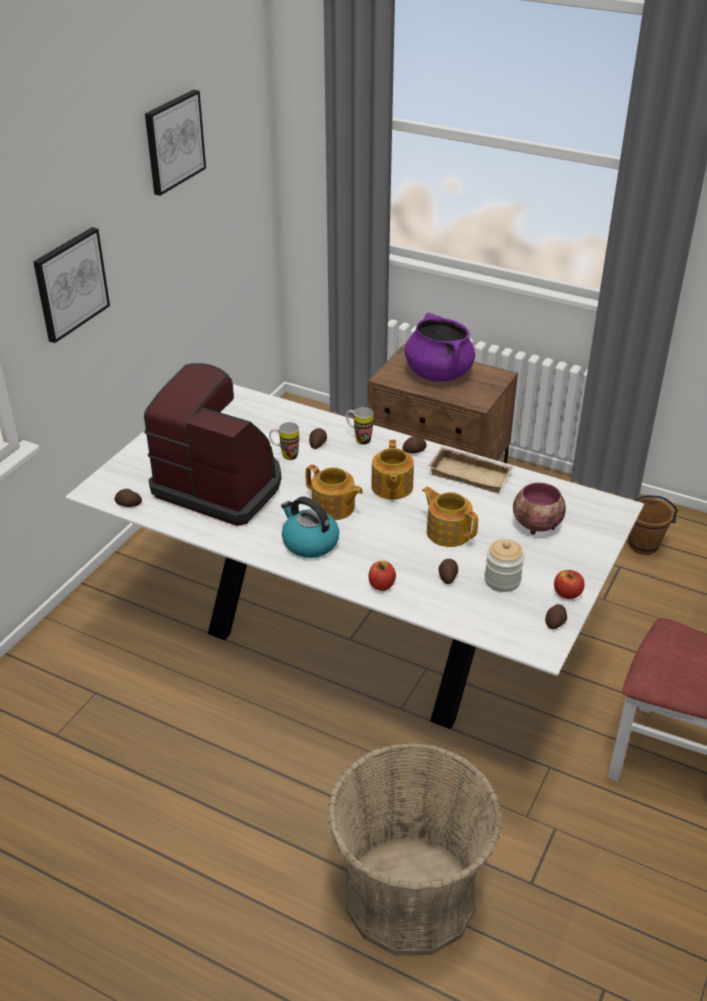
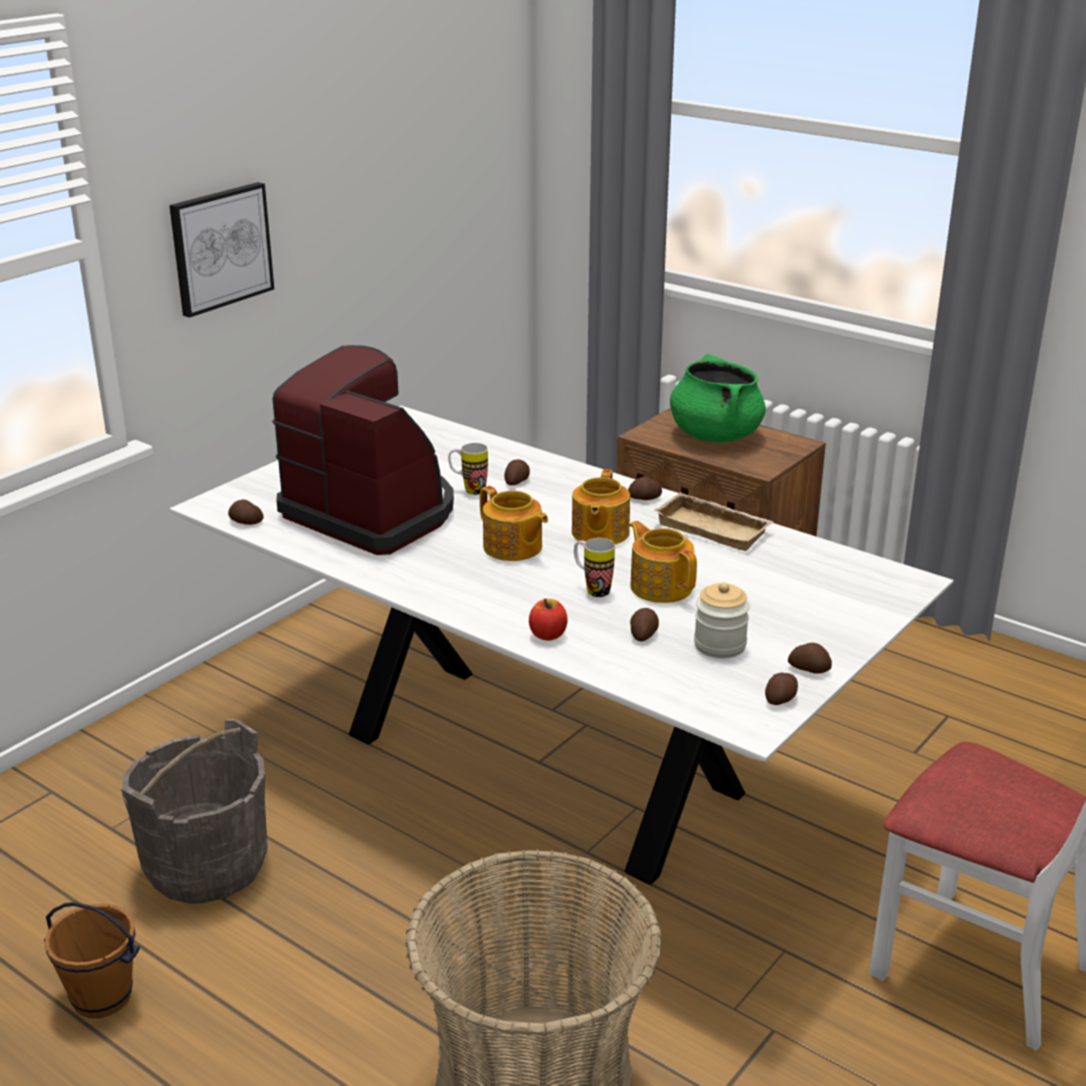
camera: 10 degrees right, 10 degrees down
picture [145,90,206,196] -> none
kettle [281,497,339,558] -> none
mug [346,407,373,445] -> mug moved to [574,538,615,597]
purple cooking pot [405,313,475,381] -> green cooking pot [670,354,766,443]
bowl [513,482,566,535] -> none
apple [554,570,585,599] -> potato [788,643,832,674]
brown bucket [628,495,678,555] -> brown bucket moved to [44,902,140,1018]
none -> grey bucket [121,719,268,904]

